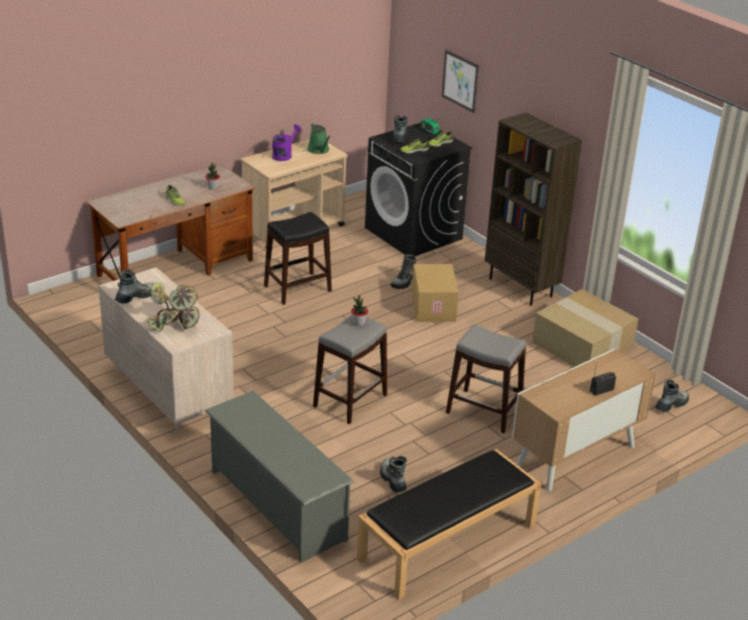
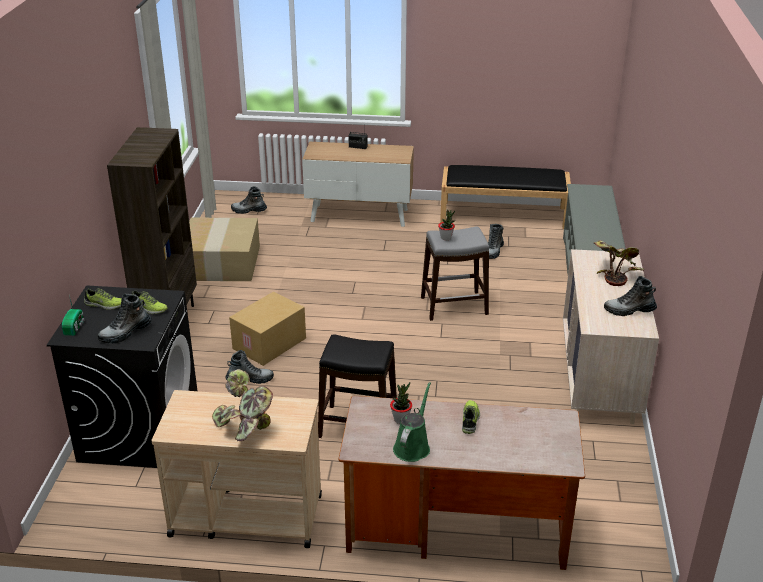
camera: 135 degrees left, 0 degrees up
purple watering can [272,124,301,161] -> potted plant [212,369,273,441]
green watering can [307,123,331,154] -> green watering can moved to [393,382,431,462]
picture [442,49,479,113] -> none
grey stool [446,325,526,433] -> none

